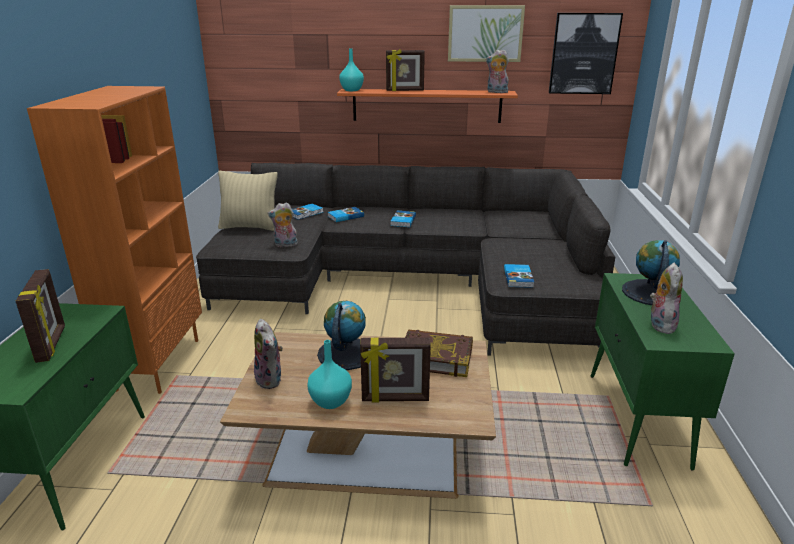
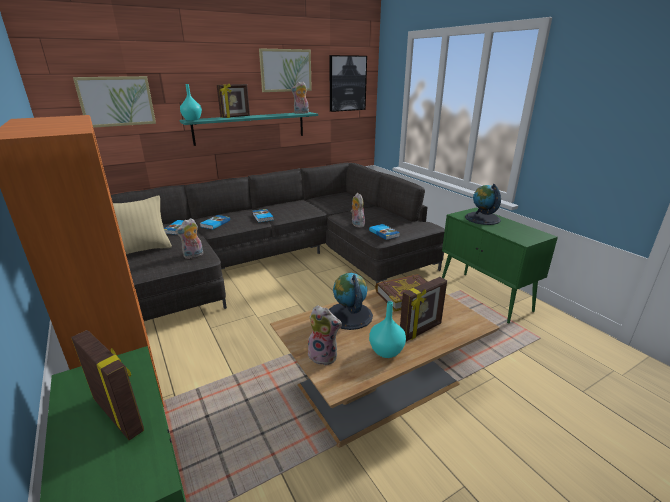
camera: 35 degrees left, 0 degrees up
orange shelf [337,89,518,123] -> turquoise shelf [180,112,318,146]
plush toy [650,263,683,335] -> plush toy moved to [351,193,365,227]
none -> picture [73,76,156,128]

